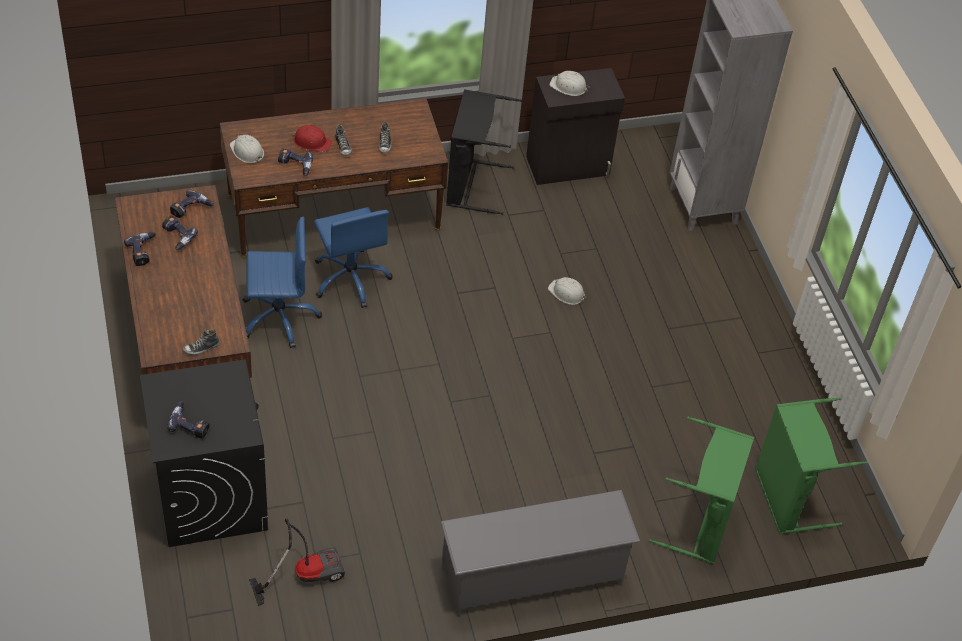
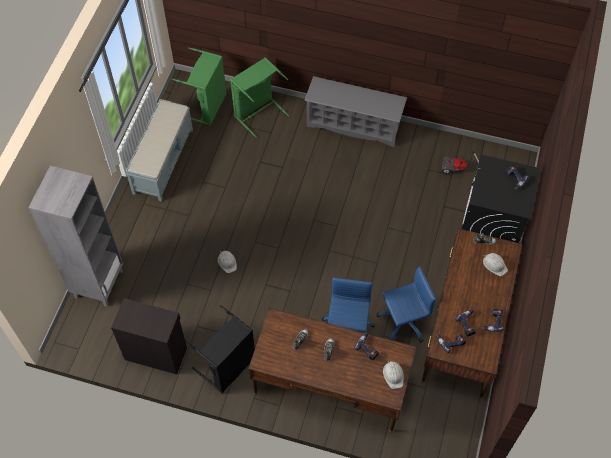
camera: 145 degrees left, 10 degrees up
blue office chair [243,217,322,348] -> blue office chair turned 135 degrees clockwise [376,266,436,343]
red hard hat [291,125,332,152] -> none
white hard hat [550,71,590,96] -> white hard hat moved to [483,253,508,276]
none -> grey bench [125,99,193,201]

